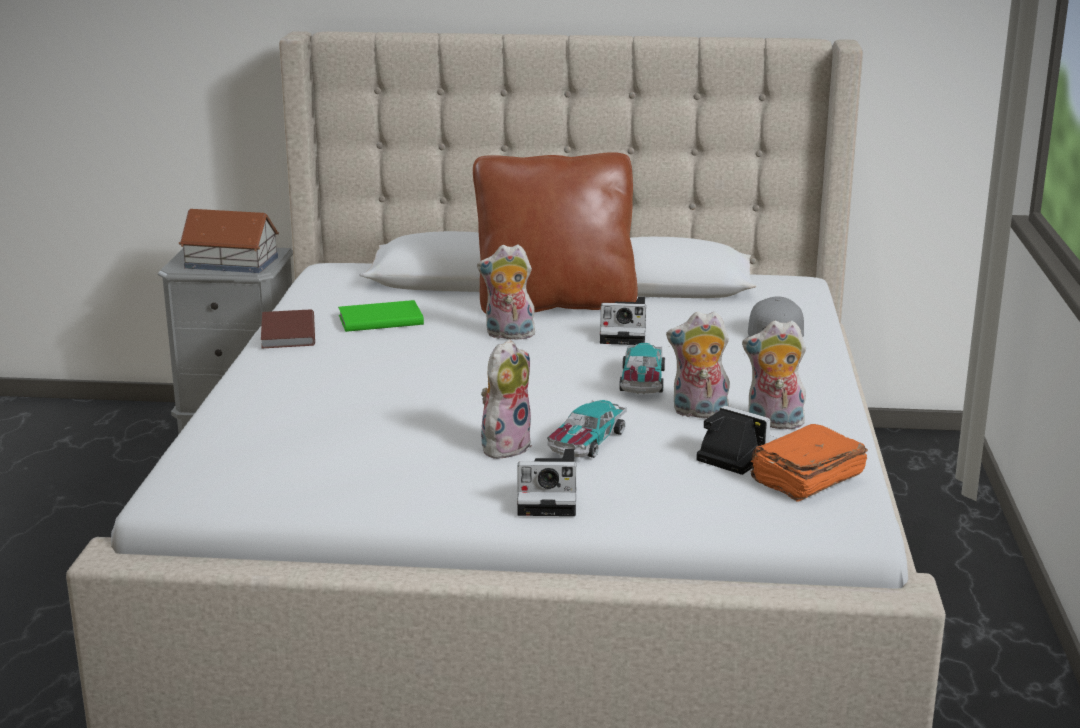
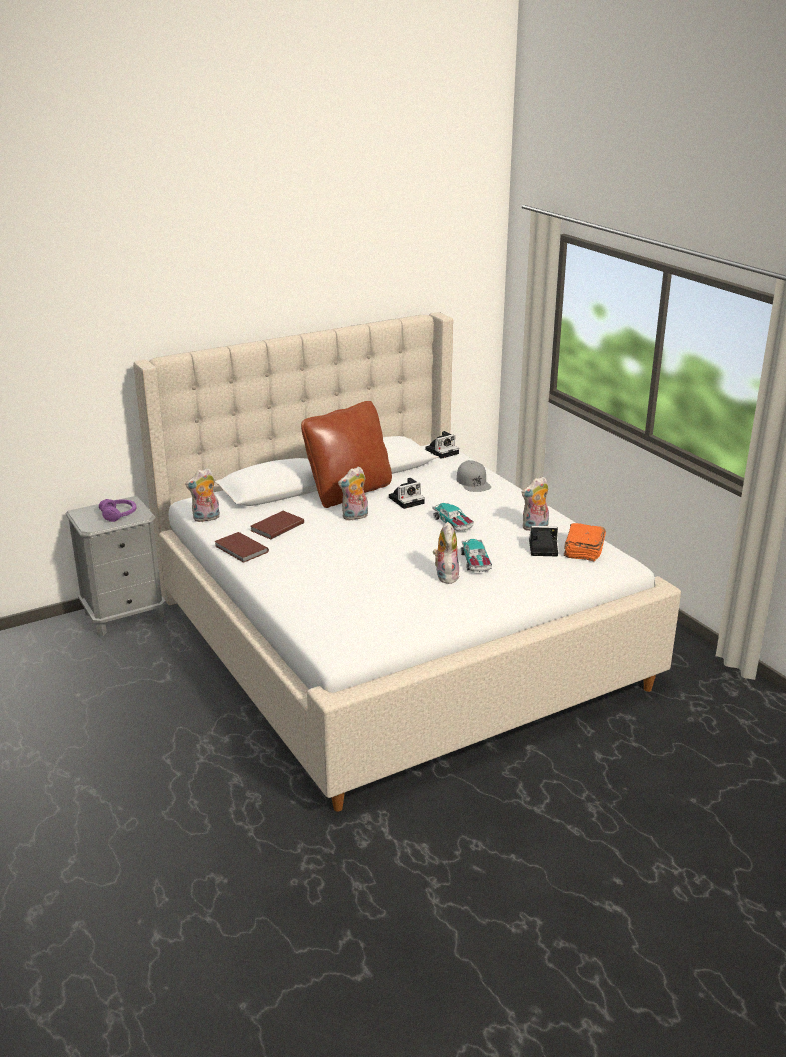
camera: 35 degrees left, 5 degrees up
toy house [179,209,279,273] -> purple headphones [99,499,137,522]
green book [338,300,424,332] -> brown book [251,511,304,539]
camera [517,449,576,516] -> camera moved to [425,431,459,459]
plush toy [666,311,730,418] -> plush toy moved to [185,468,220,522]

